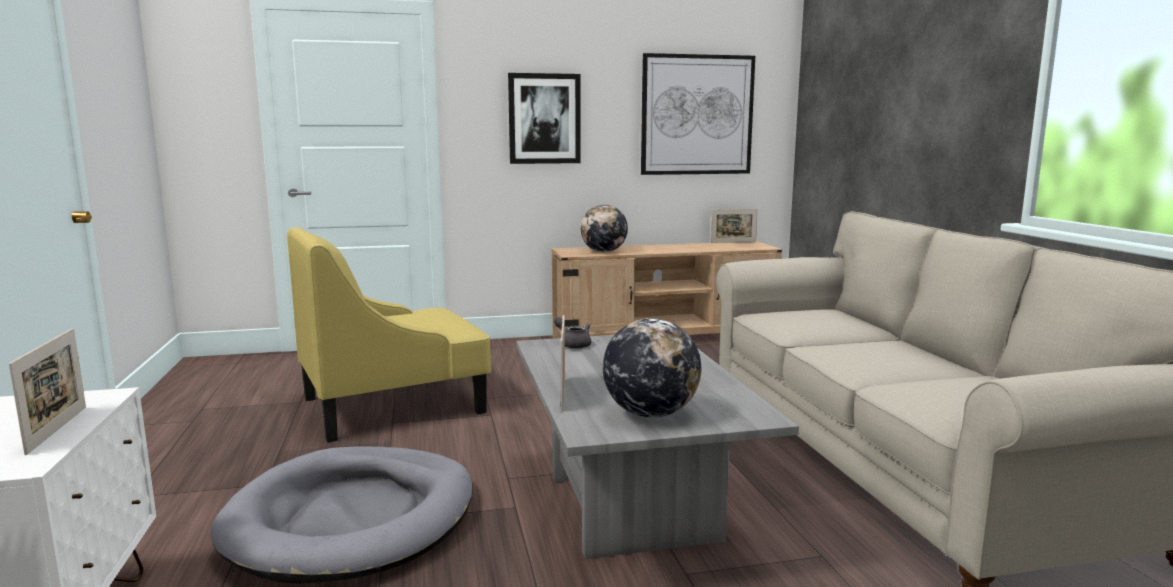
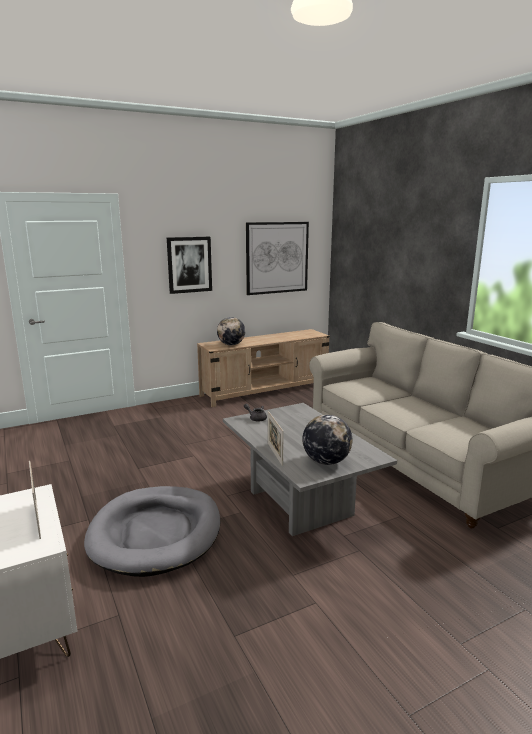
camera: 15 degrees left, 5 degrees up
yellow armchair [287,228,491,443] -> none
picture frame [711,209,758,243] -> none

